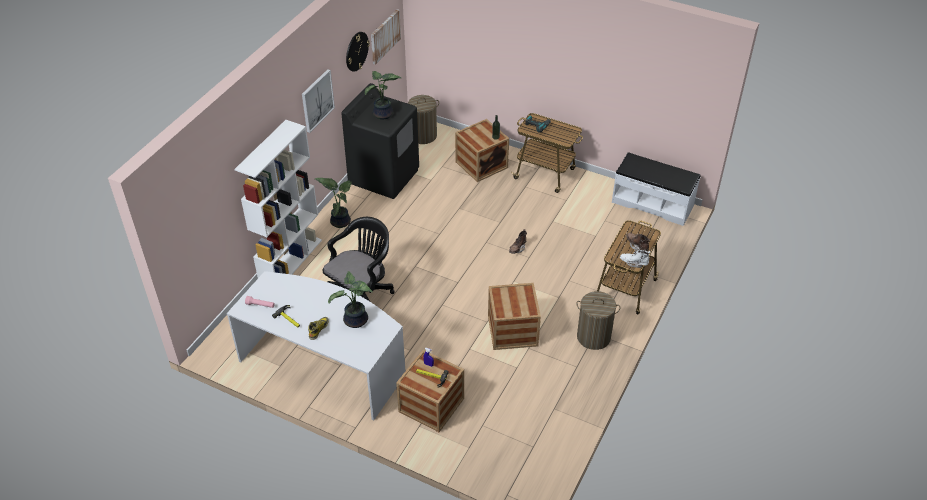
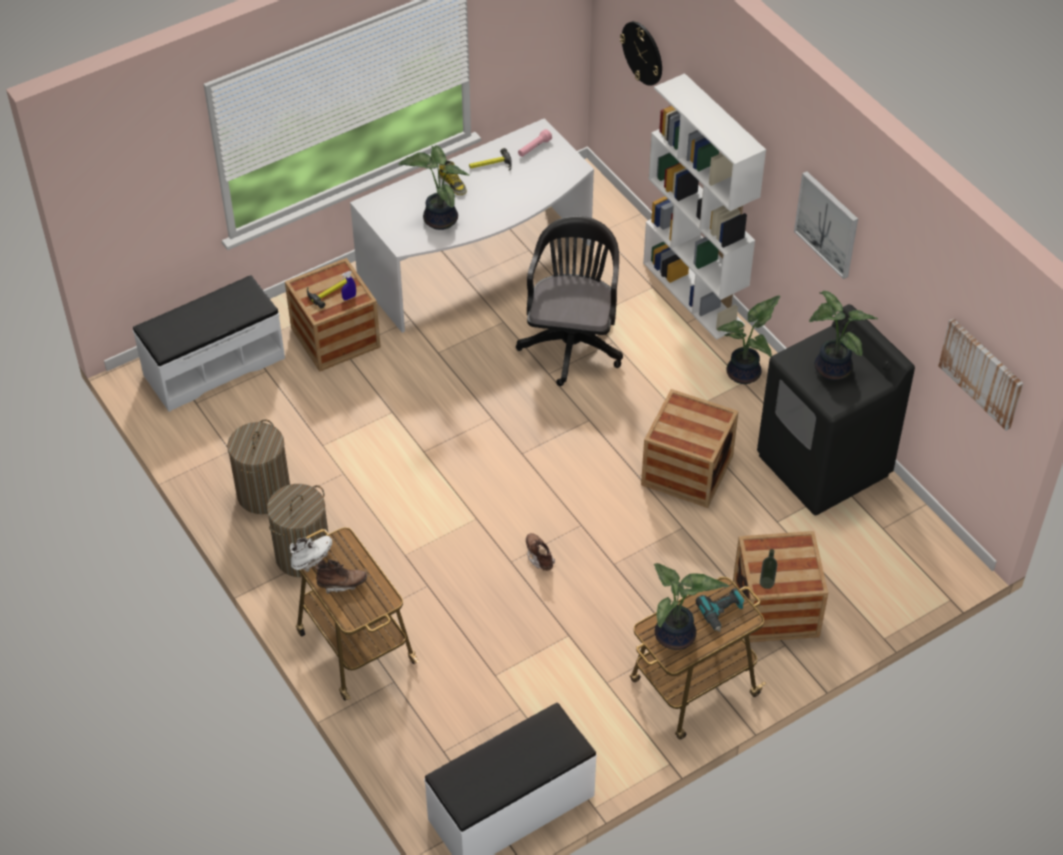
camera: 120 degrees right, 5 degrees up
black office chair [323,217,395,301] -> black office chair turned 150 degrees counterclockwise [516,216,623,386]
wall clock [346,32,370,72] -> wall clock moved to [620,21,662,86]
laundry basket [408,95,439,144] -> laundry basket moved to [227,420,290,514]
crate [488,283,541,350] -> crate moved to [641,389,739,508]
none -> white bench [133,275,285,412]
none -> potted plant [654,563,729,650]

